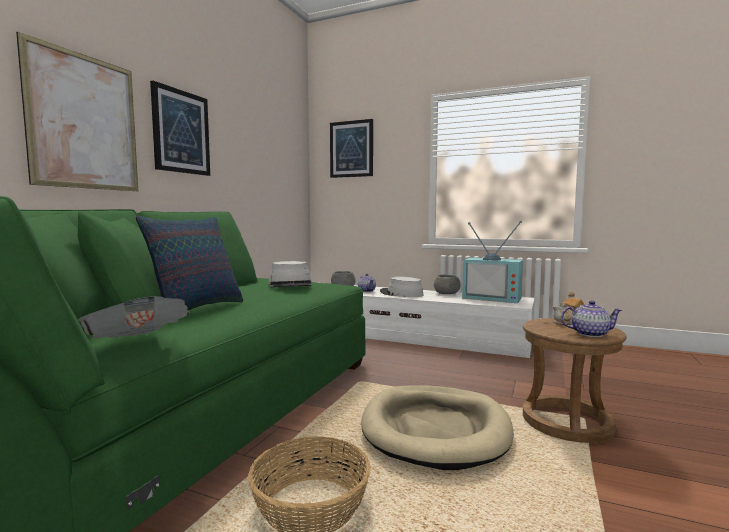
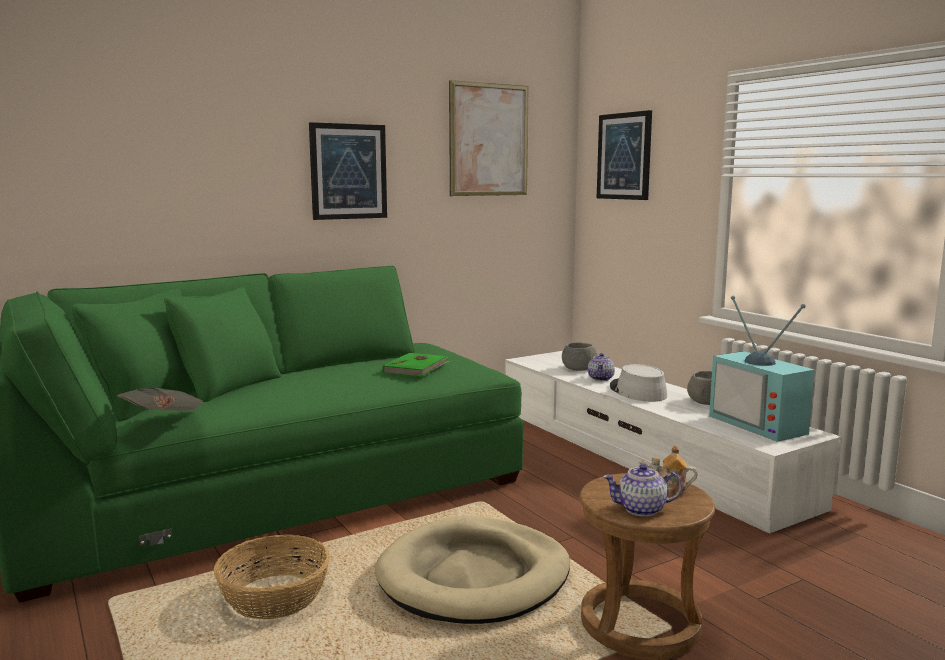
camera: 35 degrees right, 5 degrees up
picture [16,32,138,191] -> picture moved to [449,80,529,196]
blue pillow [136,215,243,310] -> none
grey hat [268,261,312,288] -> green book [383,353,450,377]
teapot [561,301,622,337] -> teapot turned 135 degrees clockwise [603,464,683,517]

